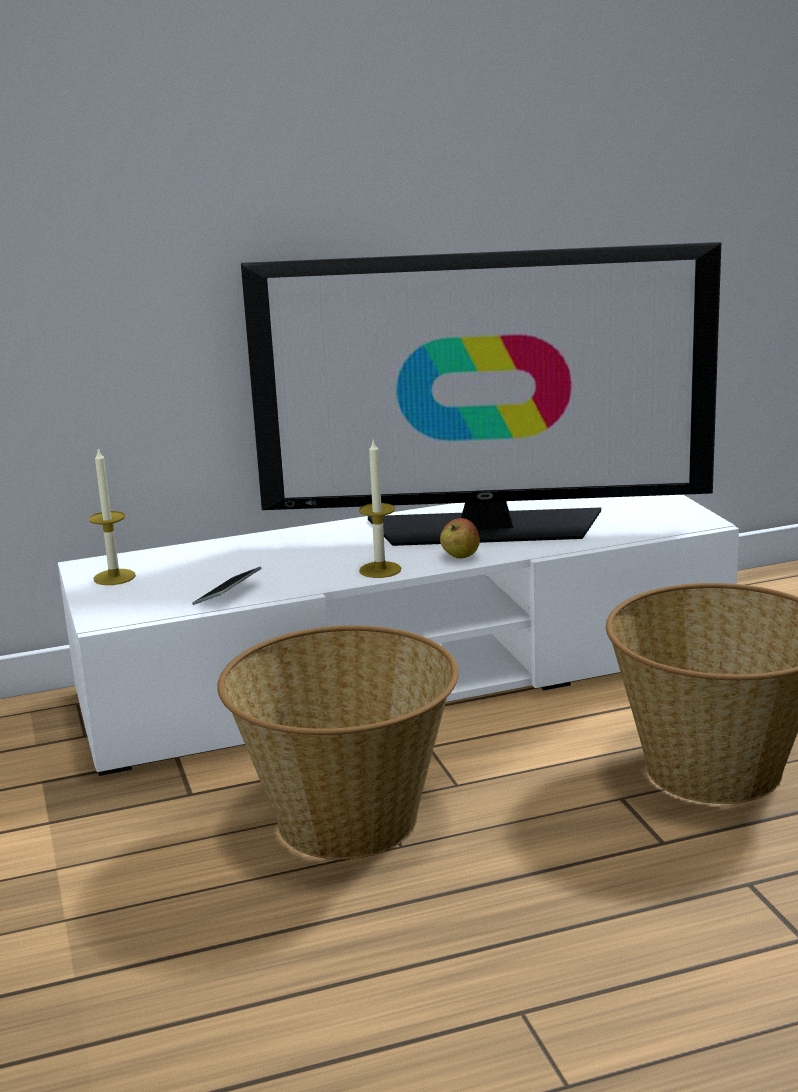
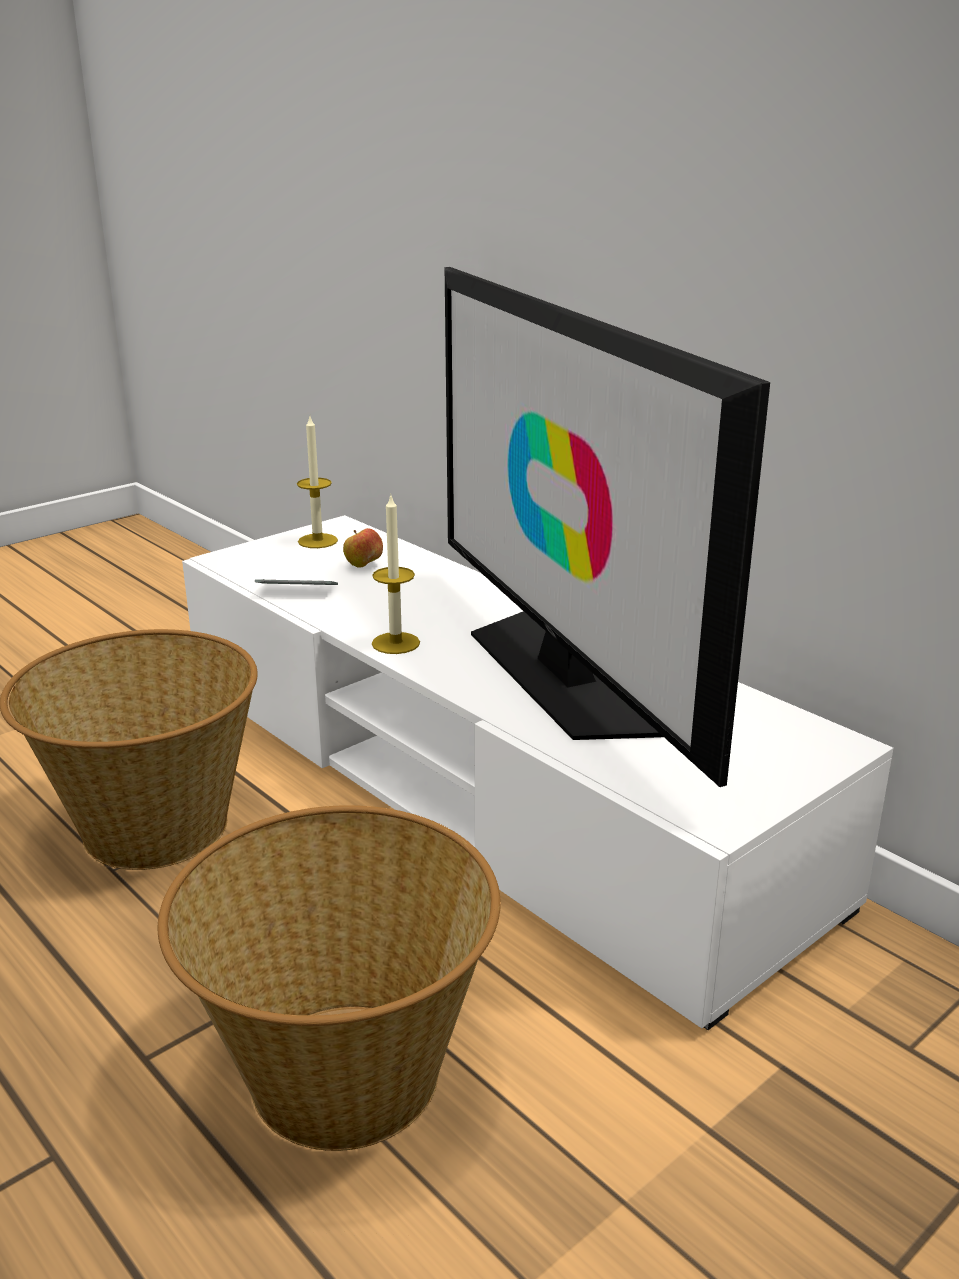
camera: 65 degrees right, 5 degrees up
apple [440,518,480,558] -> apple moved to [343,528,383,568]

